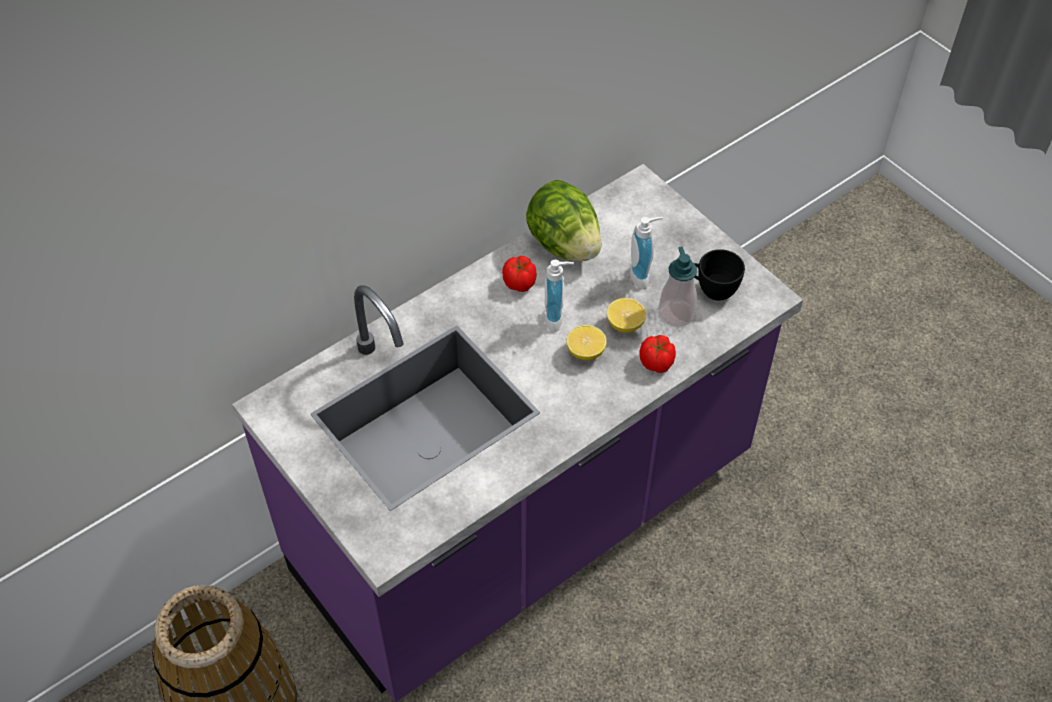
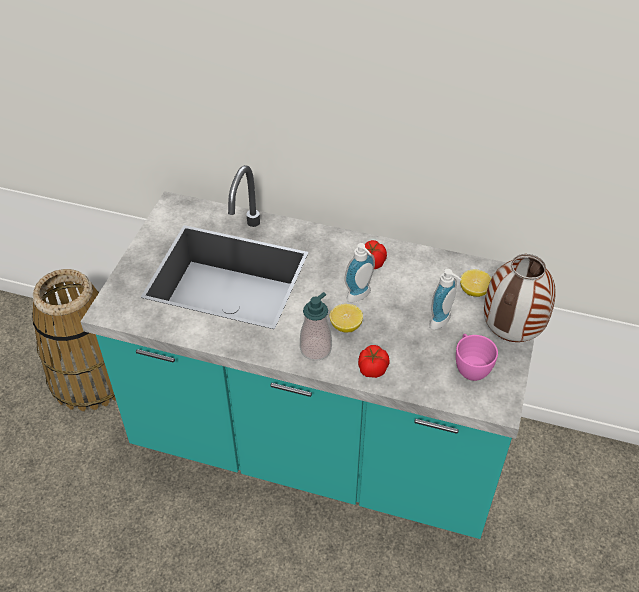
camera: 55 degrees right, 5 degrees down
purple counter [232,164,803,702] -> turquoise counter [80,165,534,539]
lettuce [526,180,602,261] -> none
lemon [607,298,646,333] -> lemon moved to [460,269,492,297]
soap dispenser [659,247,697,327] -> soap dispenser moved to [300,292,332,361]
black cup [694,249,745,301] -> pink cup [456,334,498,381]
none -> vase [484,254,556,342]

